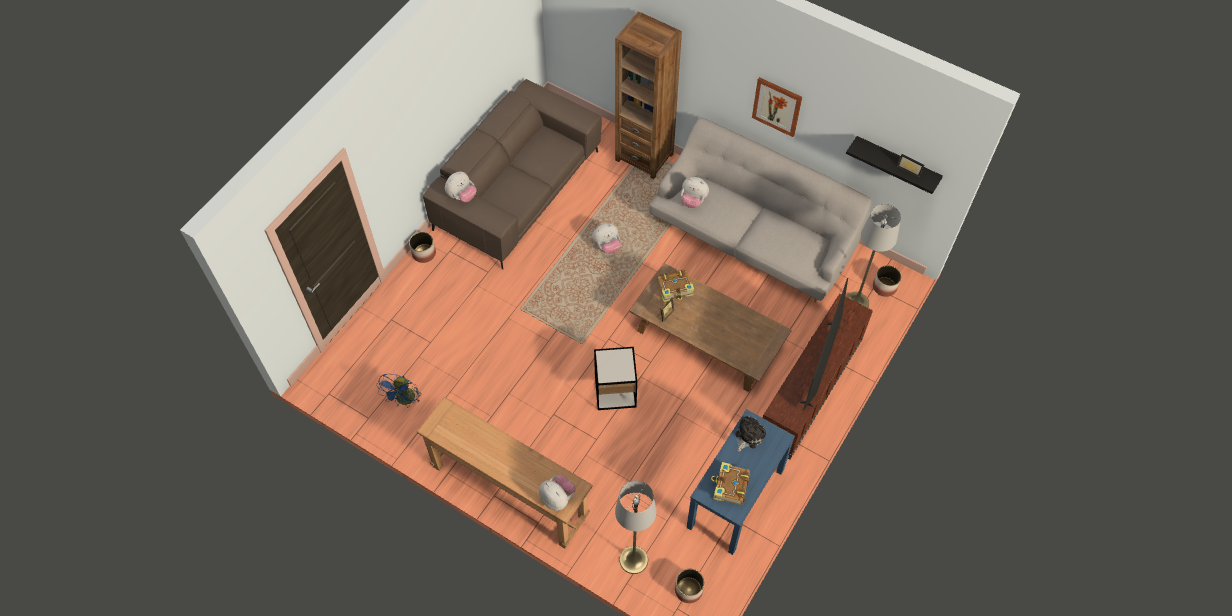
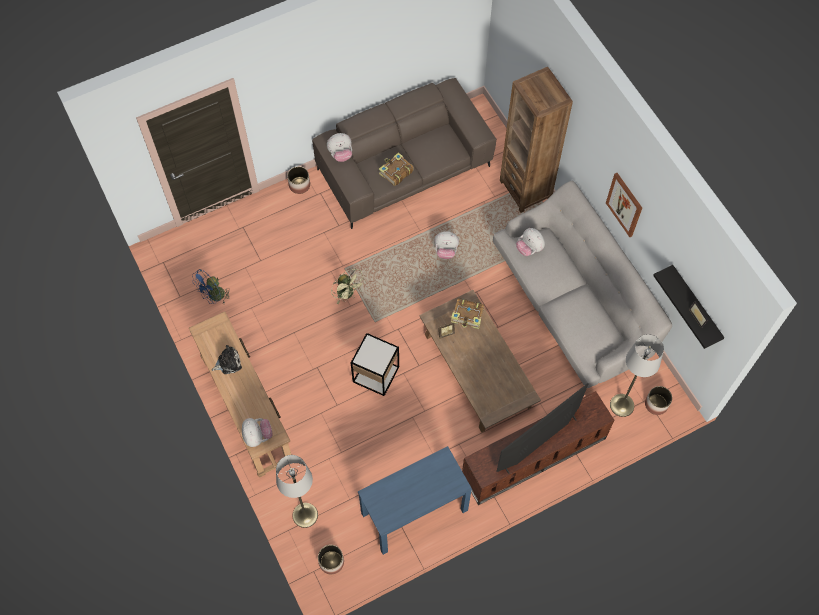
camera: 30 degrees right, 5 degrees up
book [711,462,750,505] -> book moved to [379,152,414,186]
plush toy [735,416,766,452] -> plush toy moved to [212,345,242,374]
none -> green fan [331,268,366,304]

